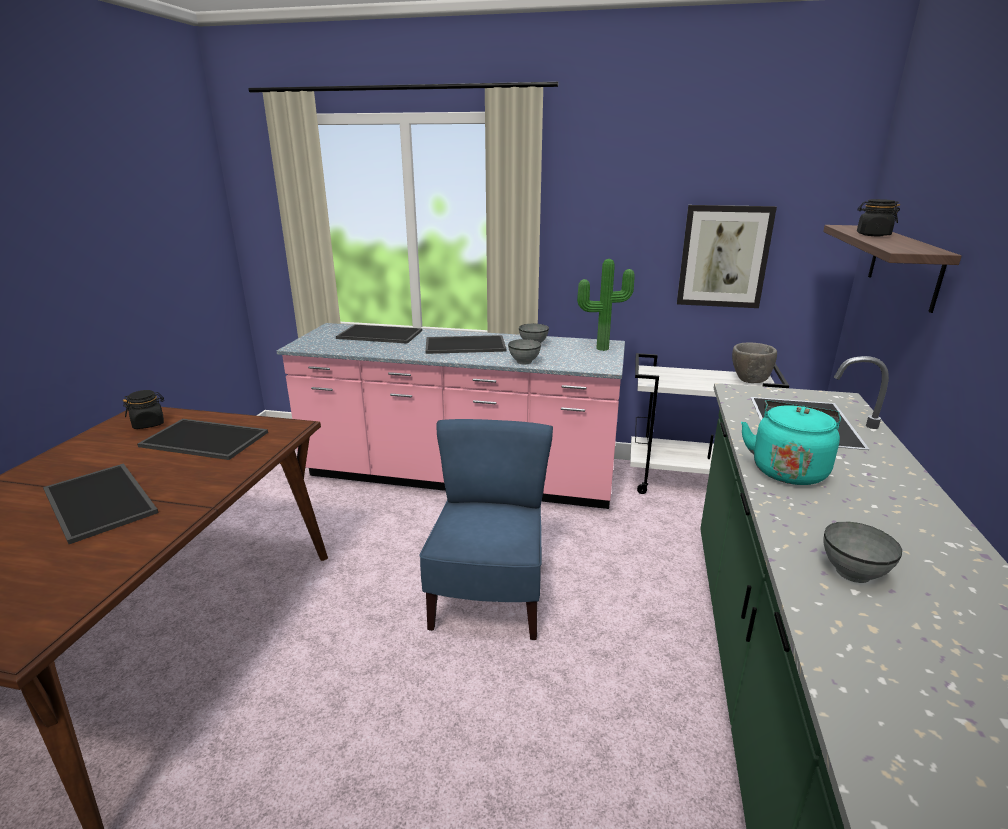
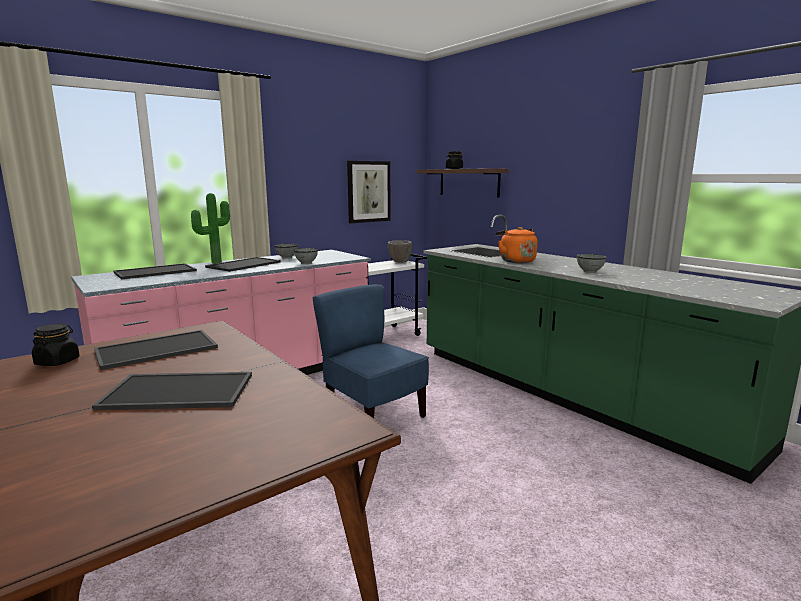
camera: 50 degrees left, 10 degrees down
potted plant [577,259,635,351] -> potted plant moved to [191,193,230,264]
turquoise kettle [741,400,841,485] -> orange kettle [495,227,537,263]

